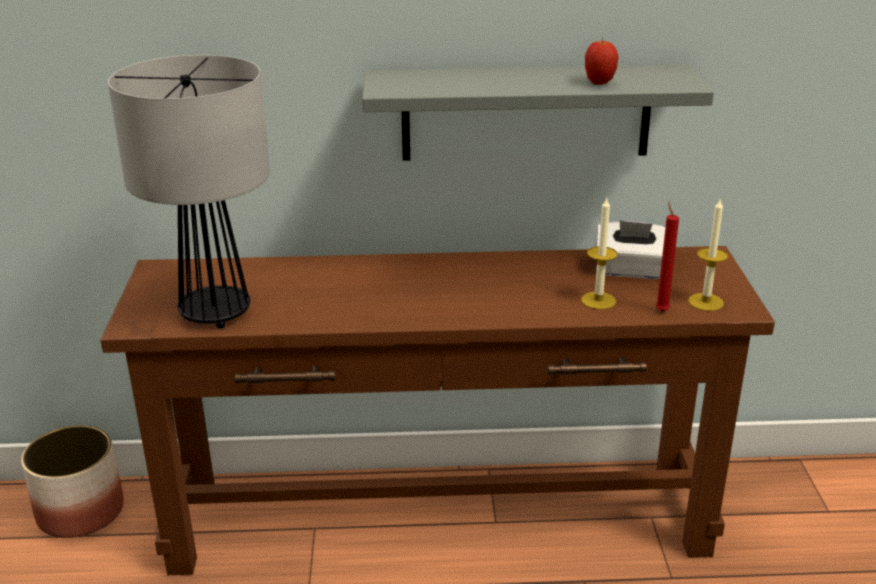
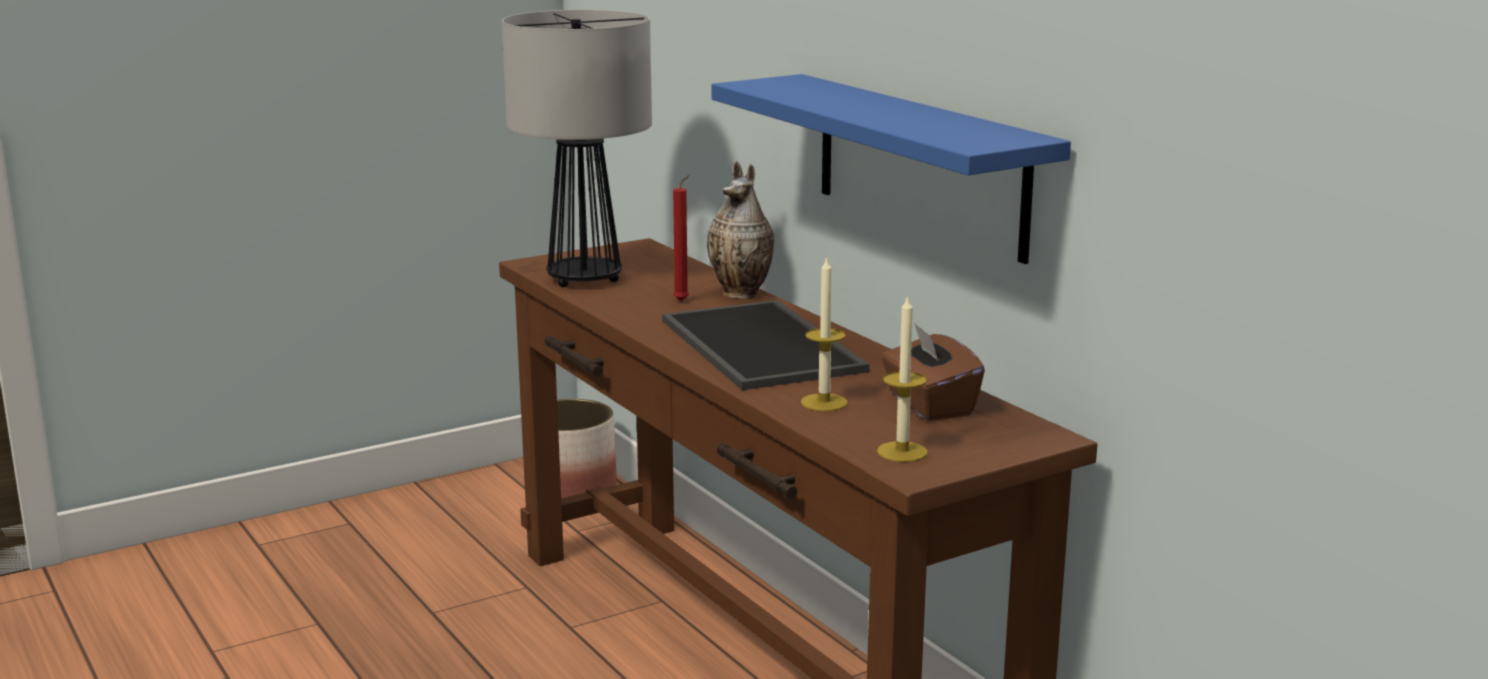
camera: 60 degrees right, 10 degrees down
grey shelf [362,65,714,161] -> blue shelf [711,74,1071,264]
apple [585,38,619,85] -> none
white tissue box [596,220,665,279] -> brown tissue box [881,323,985,421]
red candle [656,201,679,312] -> red candle moved to [673,175,690,301]
none -> tray [662,300,869,390]
none -> vase [707,161,774,299]

